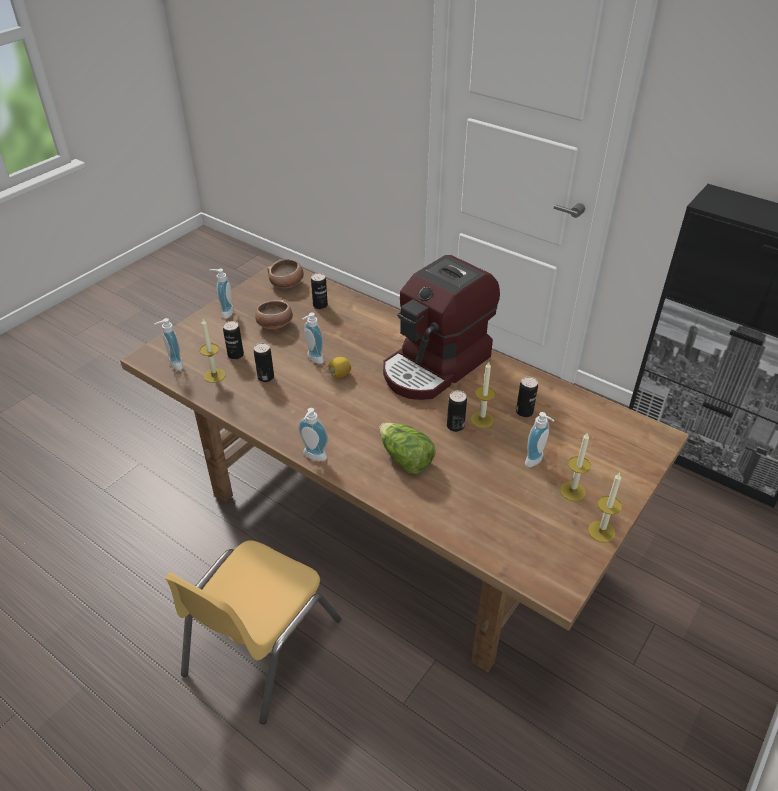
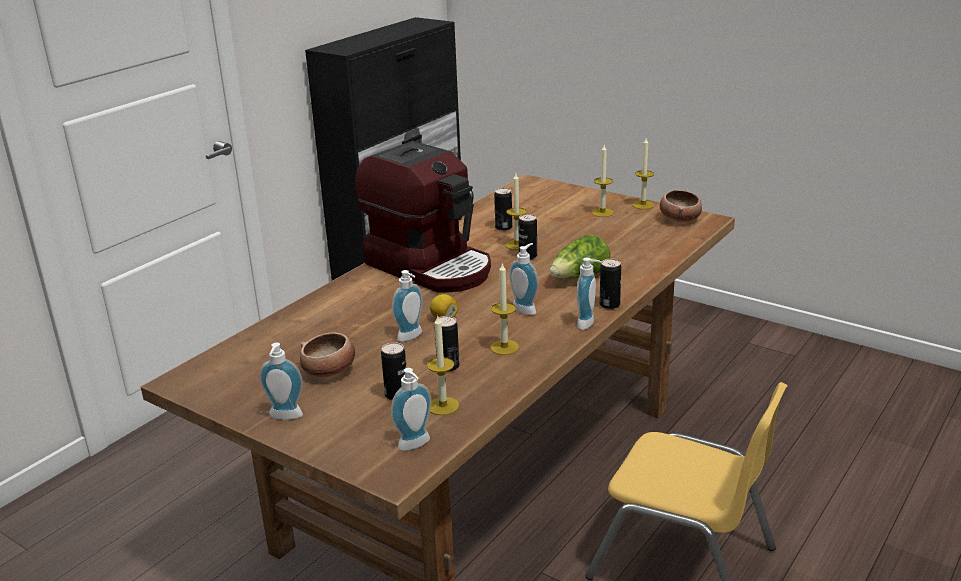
camera: 90 degrees left, 15 degrees down
bowl [267,259,304,289] -> bowl moved to [660,190,702,223]
can [311,273,328,309] -> can moved to [600,259,621,309]
soap dispenser [525,412,555,467] -> soap dispenser moved to [509,243,538,315]
none -> candle [490,262,519,355]

